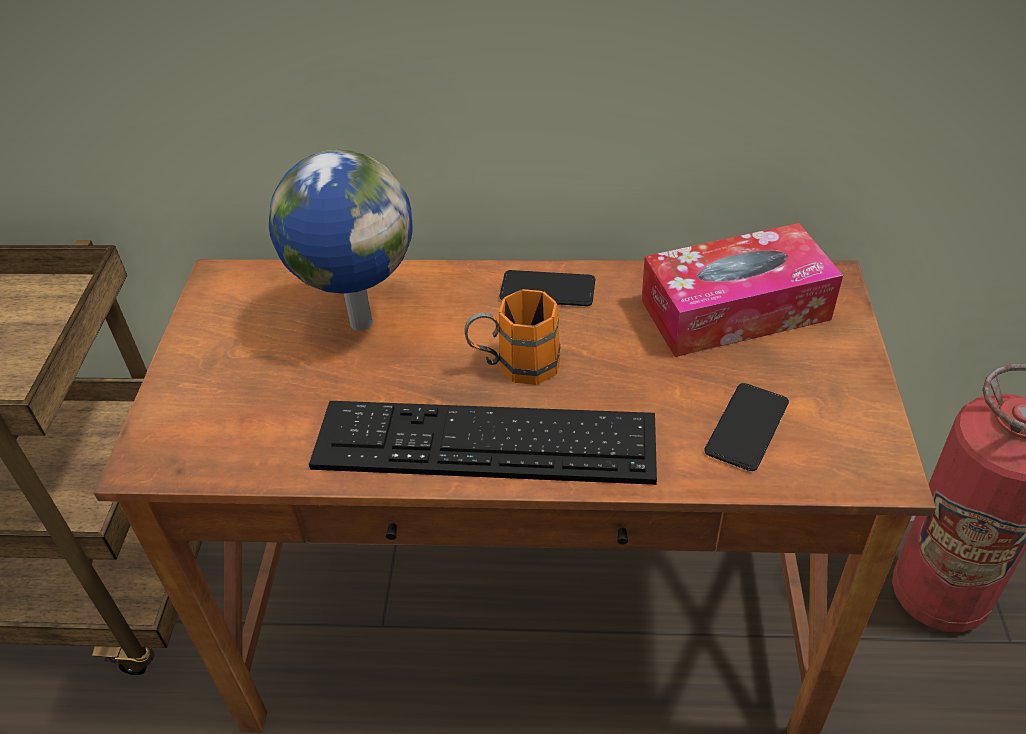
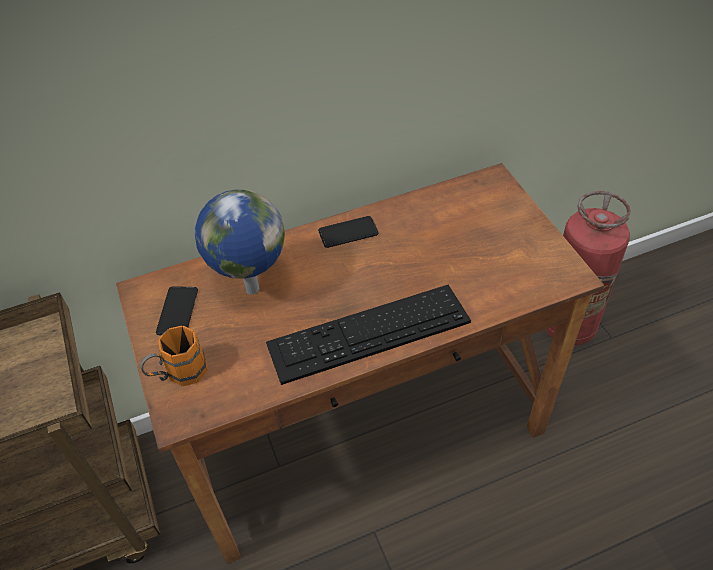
camera: 25 degrees left, 5 degrees up
orange mug [464,289,560,385] -> orange mug moved to [140,326,208,386]
tissue box [641,223,843,357] -> none
phone [704,383,789,471] -> phone moved to [156,286,198,335]

